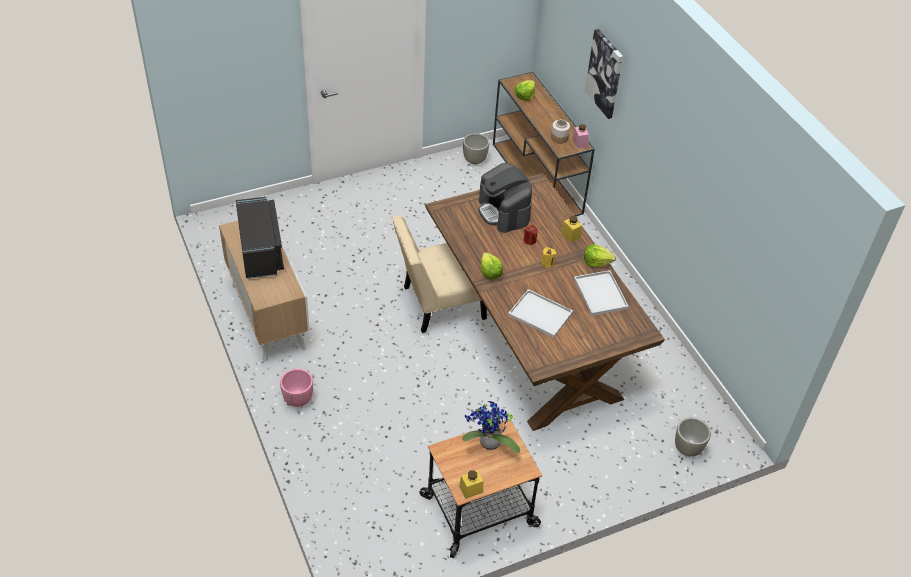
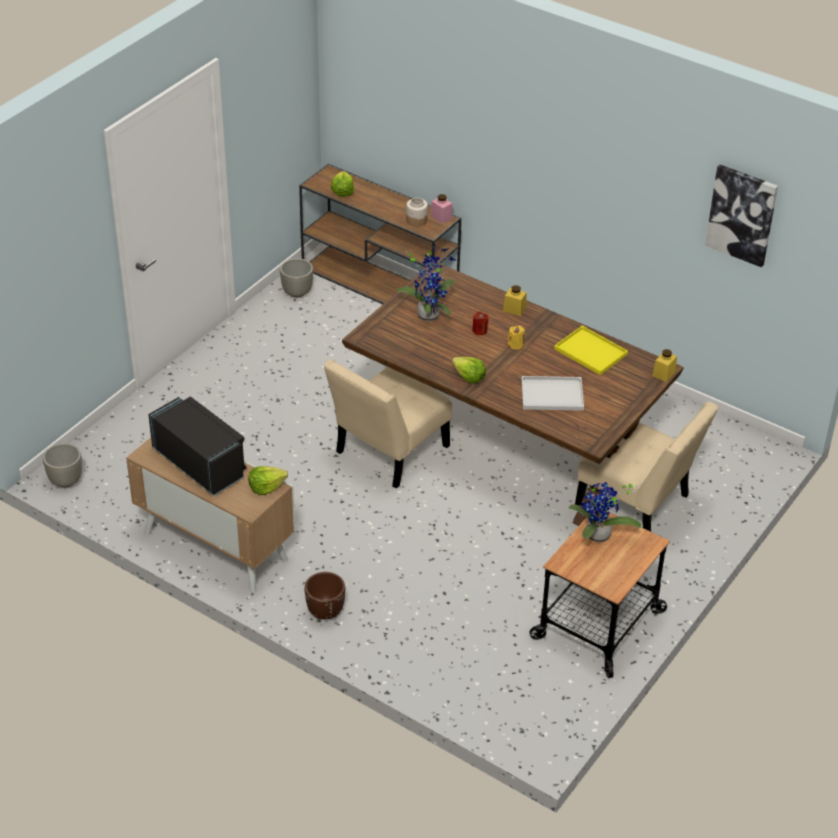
camera: 30 degrees left, 5 degrees down
pink planter [280,369,313,407] -> brown planter [304,572,345,619]
yellow jar [459,470,483,499] -> yellow jar moved to [653,349,677,382]
coffee machine [478,163,532,233] -> potted plant [396,245,456,322]
white tray [574,270,629,316] -> yellow tray [554,326,628,375]
lettuce [584,244,616,267] -> lettuce moved to [248,466,288,495]
picture [585,29,623,119] -> picture moved to [705,165,778,267]
grey planter [675,418,711,457] -> grey planter moved to [43,443,82,487]
none -> beige chair [575,402,718,532]

